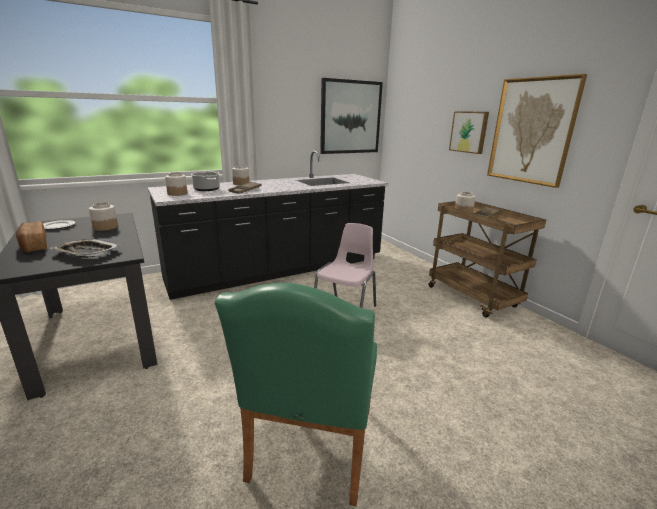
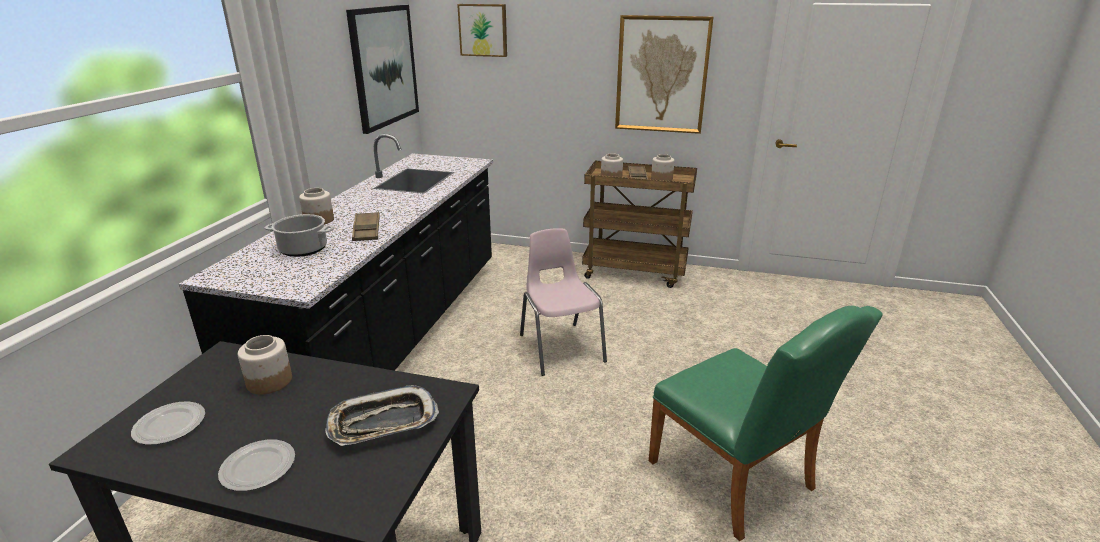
camera: 45 degrees left, 5 degrees up
bread [16,221,47,252] -> plate [218,440,295,491]
jar [165,172,187,196] -> jar moved to [651,154,674,181]
picture [449,111,489,154] -> picture moved to [457,4,507,57]

